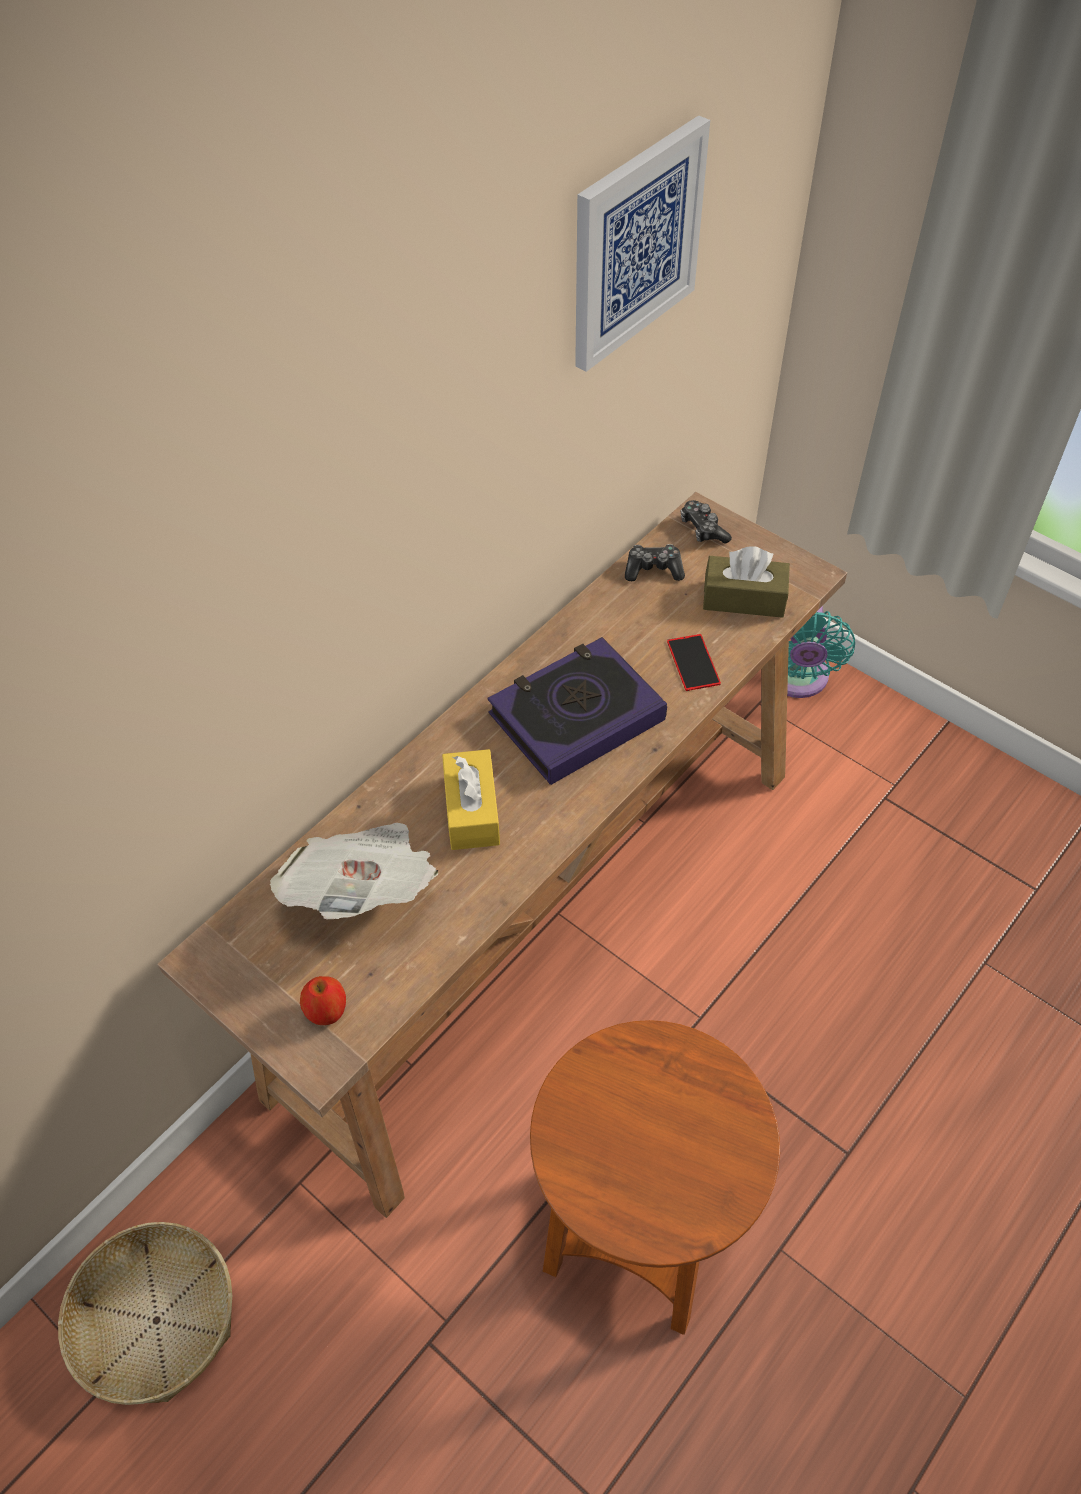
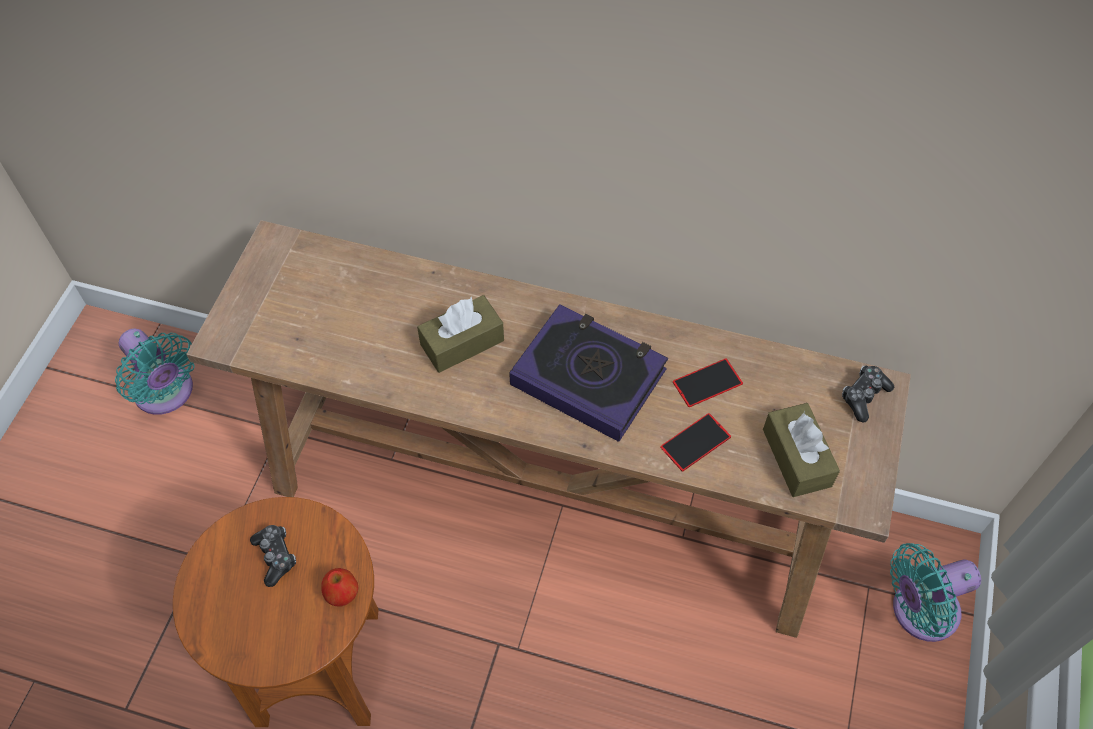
camera: 65 degrees right, 5 degrees up
basket [58,1222,232,1405] -> turquoise fan [115,328,195,415]
newspaper [270,822,438,919] -> none
apple [300,976,346,1025] -> apple moved to [321,568,358,607]
yellow tissue box [442,749,500,850] -> brown tissue box [417,295,504,373]
picture [575,115,710,372] -> none
game controller [625,544,685,581] -> game controller moved to [250,525,296,587]
none -> phone [673,358,743,407]

